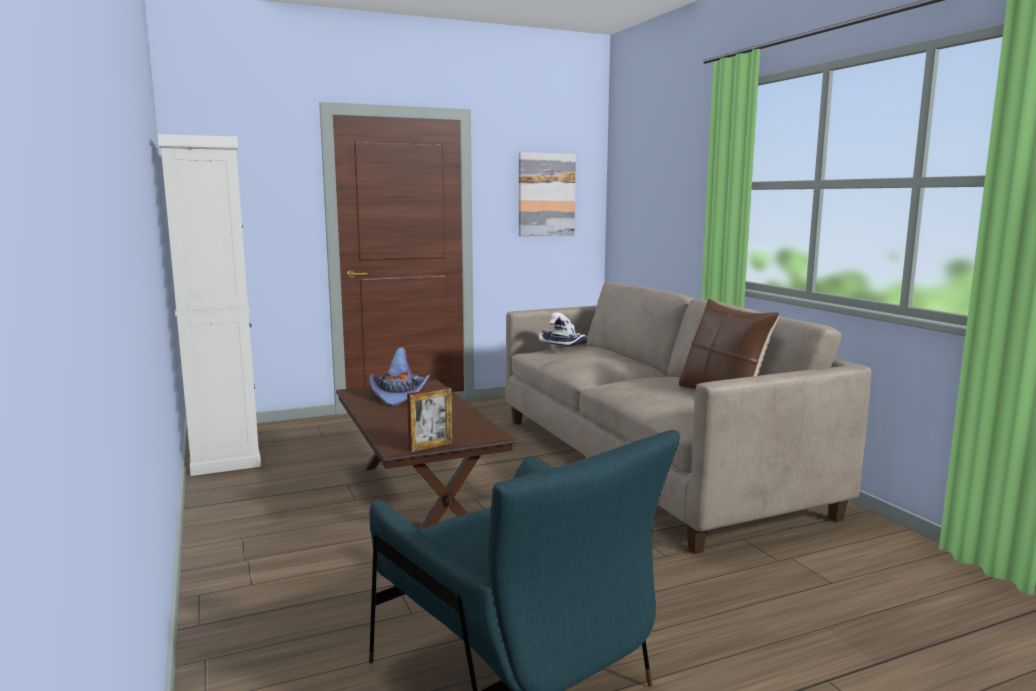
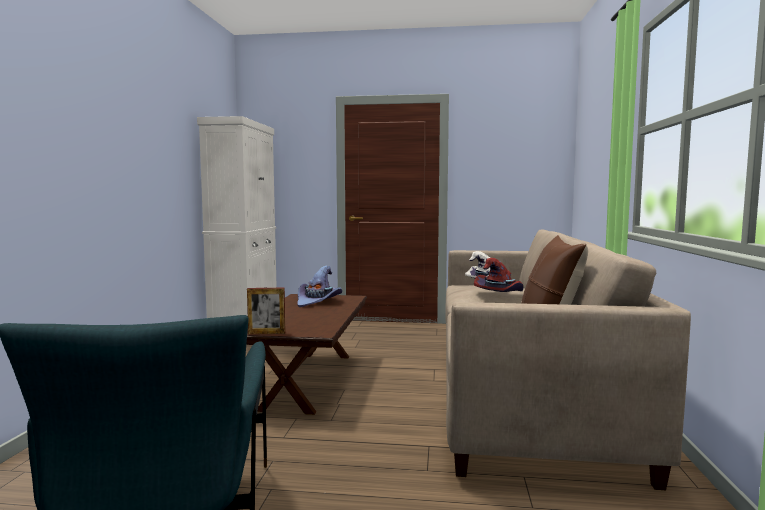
camera: 30 degrees right, 5 degrees down
picture [519,152,576,236] -> none
none -> red hat [474,258,524,292]

